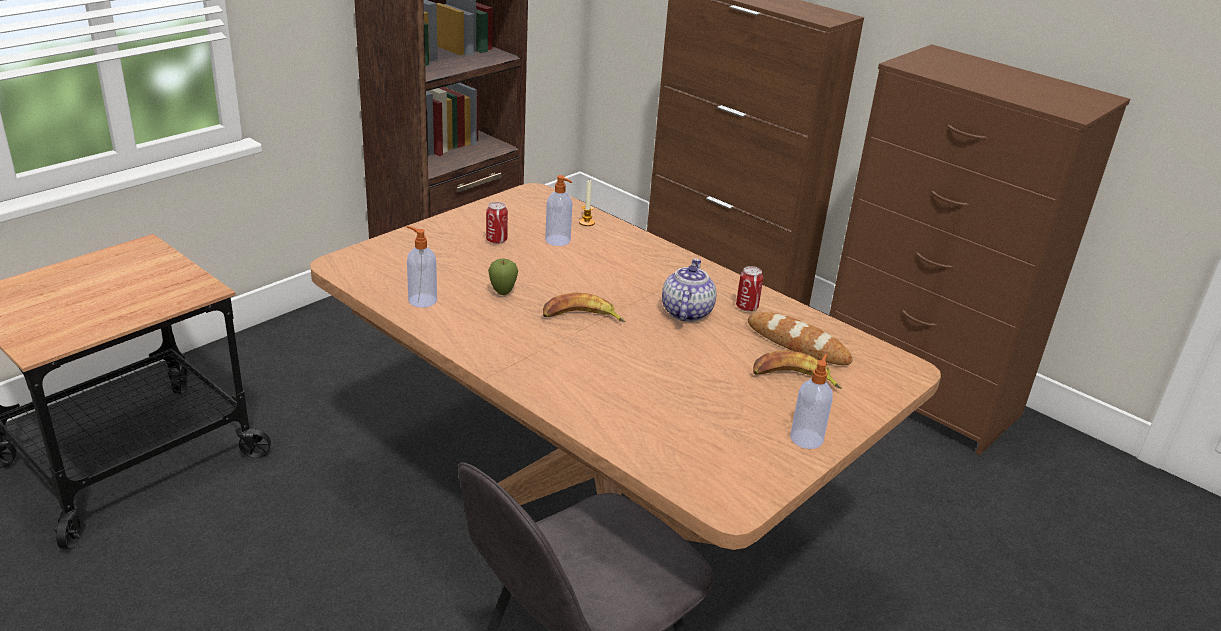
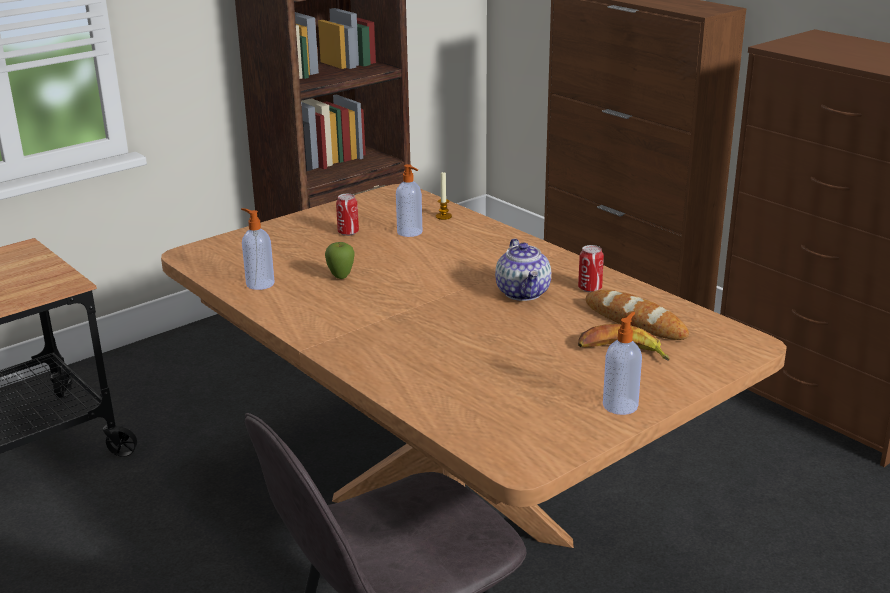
camera: 10 degrees right, 5 degrees down
banana [543,293,625,322] -> none
teapot [662,258,717,322] -> teapot turned 150 degrees clockwise [495,238,551,301]

